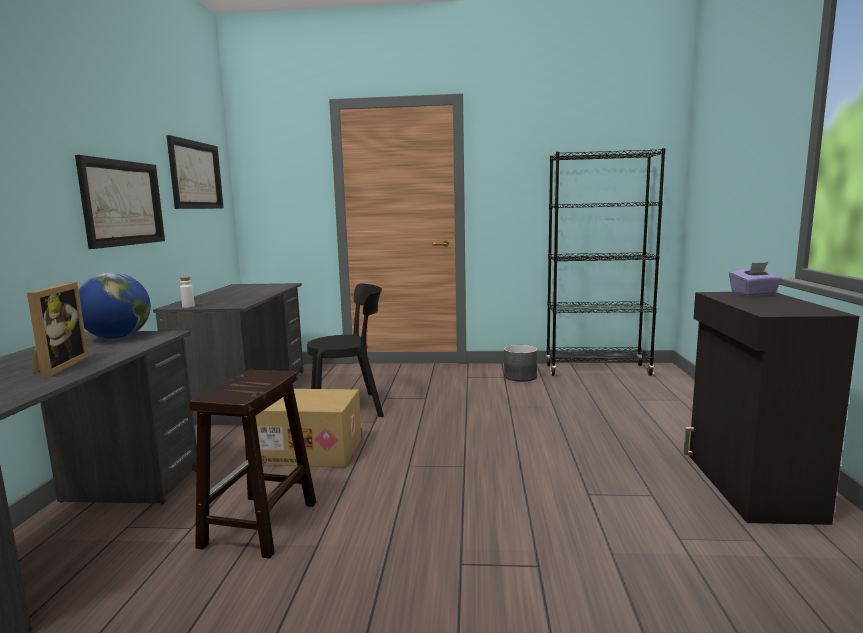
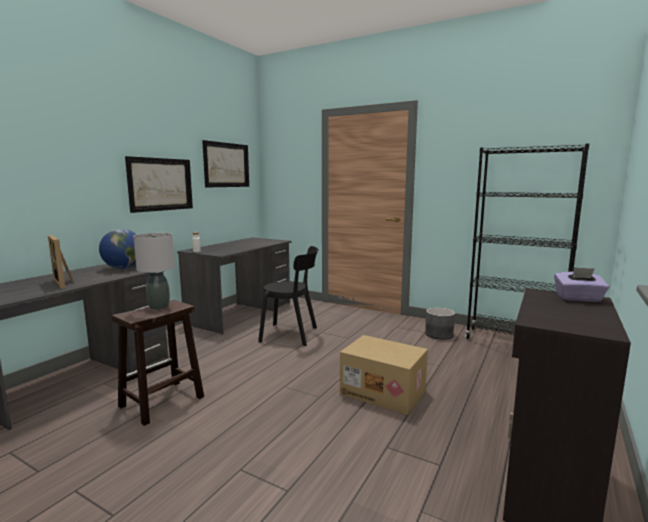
camera: 25 degrees right, 0 degrees up
picture frame [27,282,89,377] -> picture frame turned 120 degrees clockwise [48,235,74,288]
cardboard box [256,389,361,468] -> cardboard box moved to [340,335,428,415]
none -> grey table lamp [133,233,175,310]

